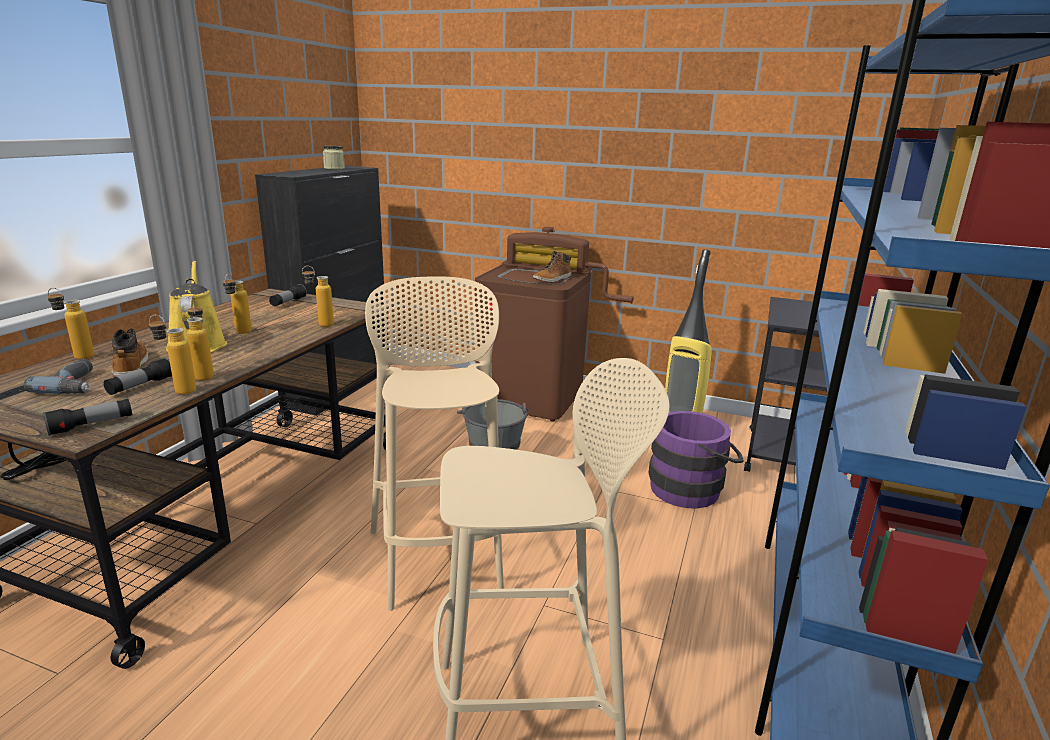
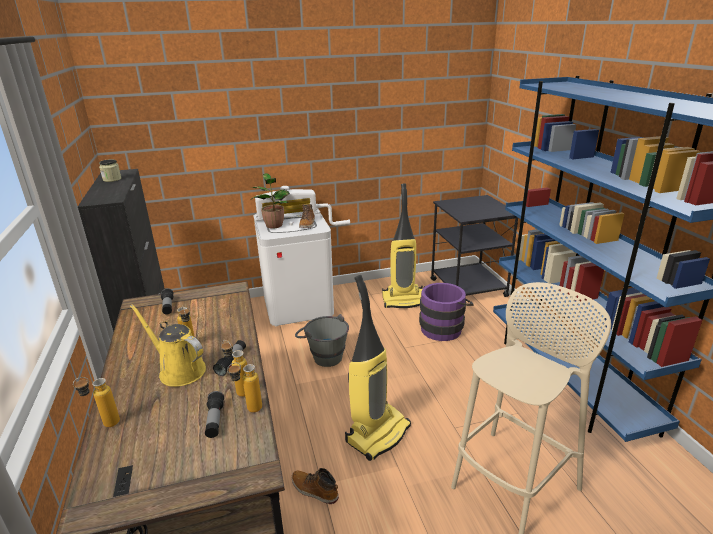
camera: 35 degrees left, 5 degrees up
power drill [24,359,93,394] -> none
flashlight [43,399,132,436] -> flashlight moved to [213,340,246,376]
boot [112,328,148,377] -> boot moved to [292,468,339,504]
bottle [302,266,334,327] -> none
beige stool [365,276,504,611] -> vacuum cleaner [345,275,411,461]
brown washing machine [475,227,633,422] -> white washing machine [254,186,350,326]
none -> potted plant [250,173,290,228]

